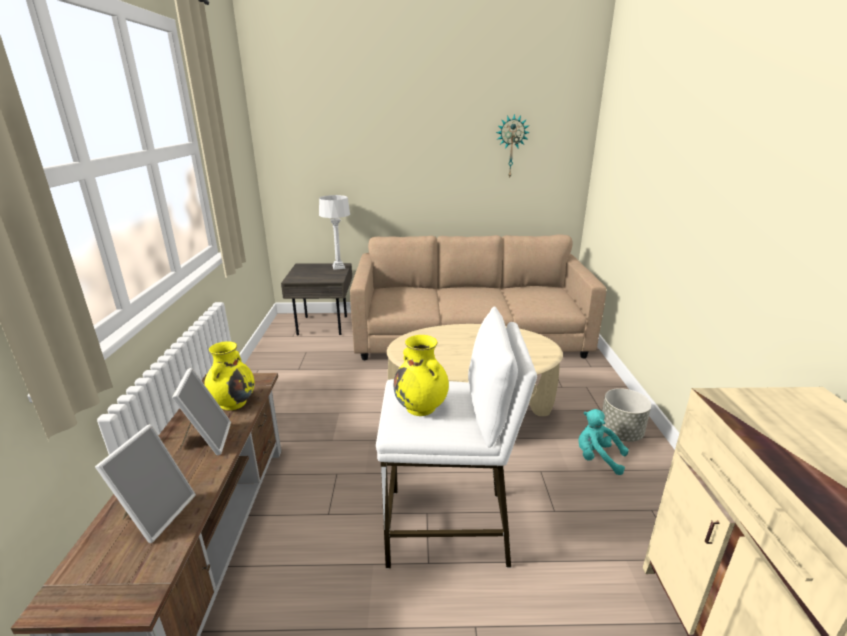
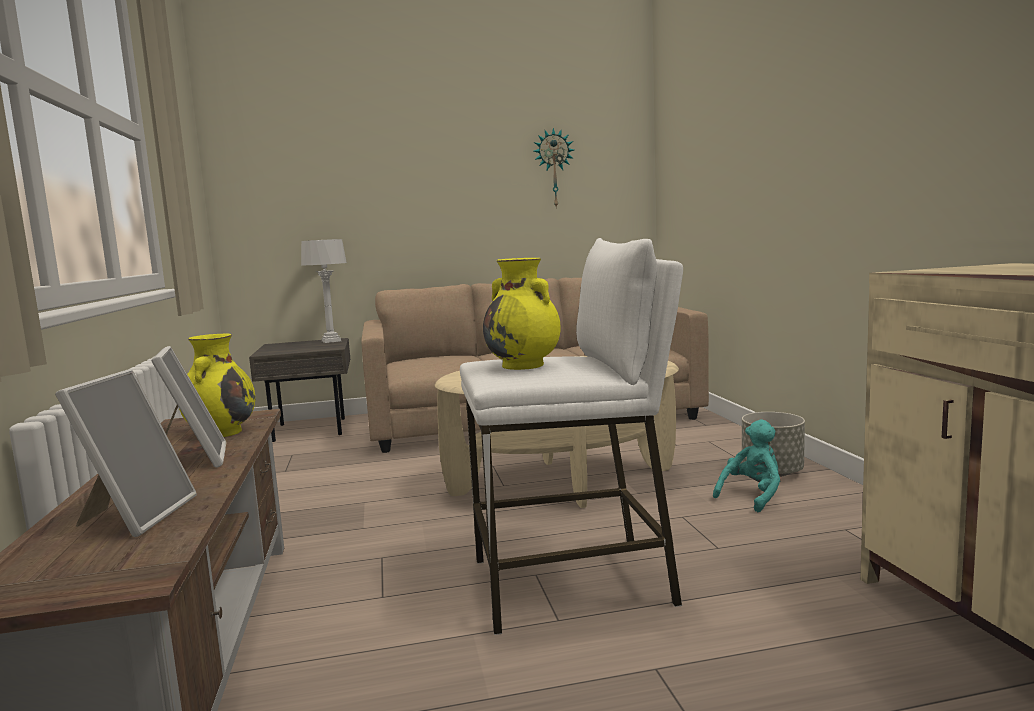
camera: 10 degrees left, 15 degrees down
turquoise plush toy [578,409,629,475] -> turquoise plush toy turned 120 degrees clockwise [713,420,780,512]

